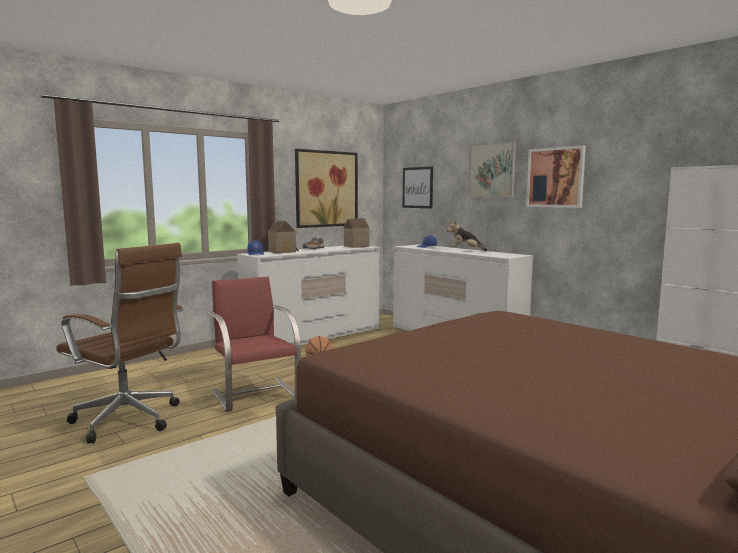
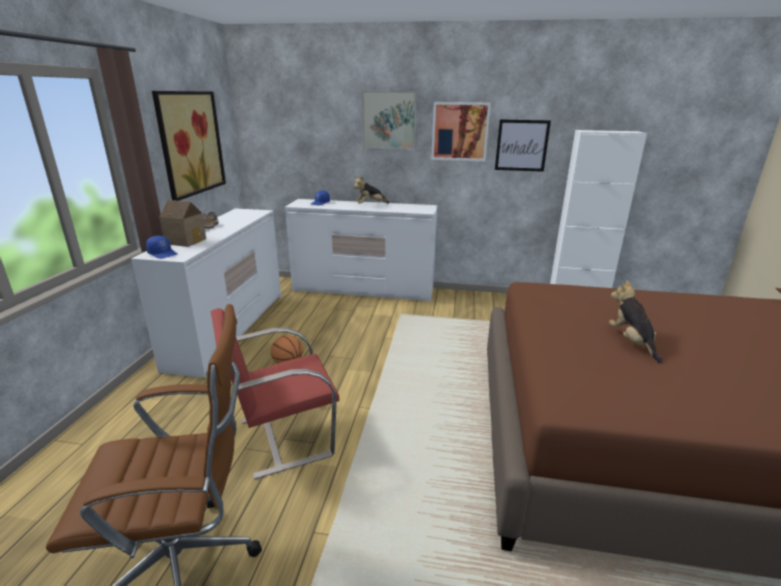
camera: 40 degrees left, 15 degrees up
red chair [208,277,301,412] -> red chair turned 45 degrees counterclockwise [210,308,339,479]
toy house [344,218,369,248] -> none
picture [403,166,433,208] -> picture moved to [495,119,551,172]
none -> plush toy [609,280,663,363]

